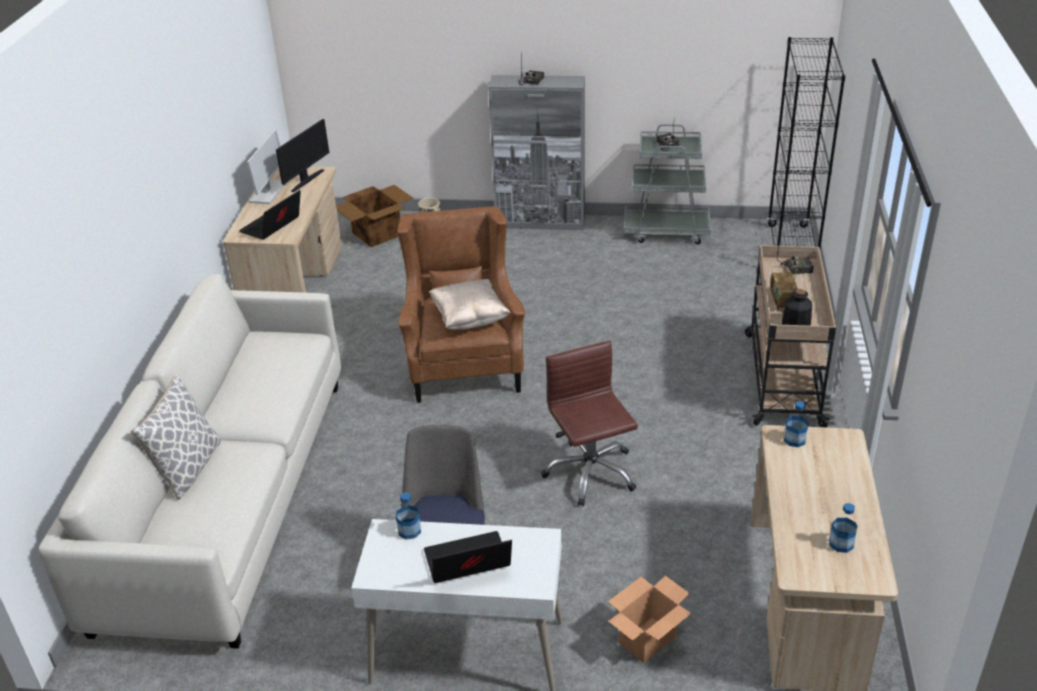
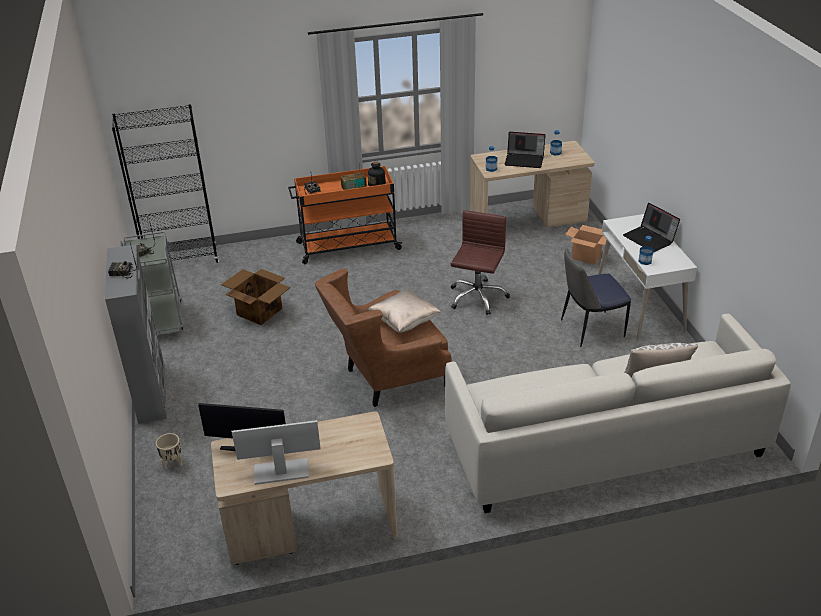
camera: 110 degrees left, 0 degrees up
laptop [239,190,301,240] -> laptop moved to [504,132,545,168]
cardboard box [336,185,414,247] -> cardboard box moved to [221,269,290,325]
brown office chair [541,341,638,506] -> brown office chair turned 150 degrees clockwise [451,210,510,315]
beige cart [745,245,836,427] -> orange cart [288,166,403,264]

